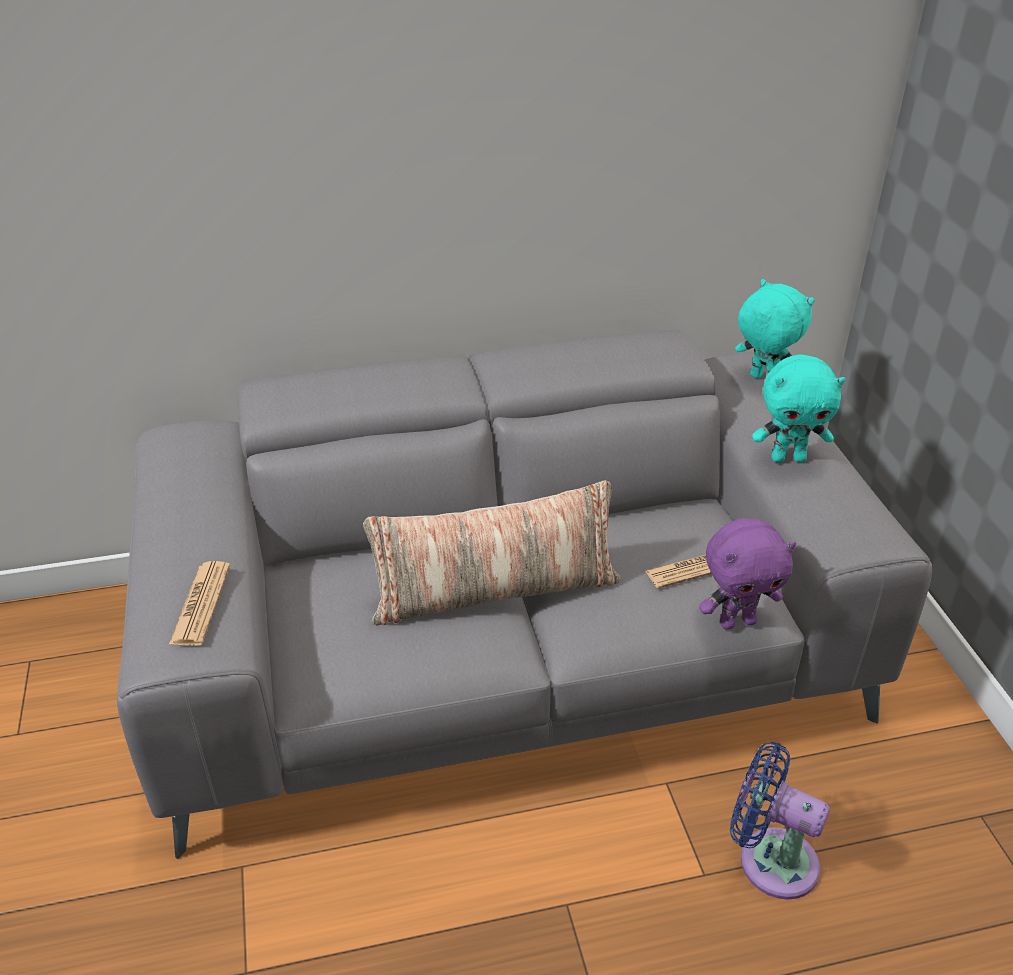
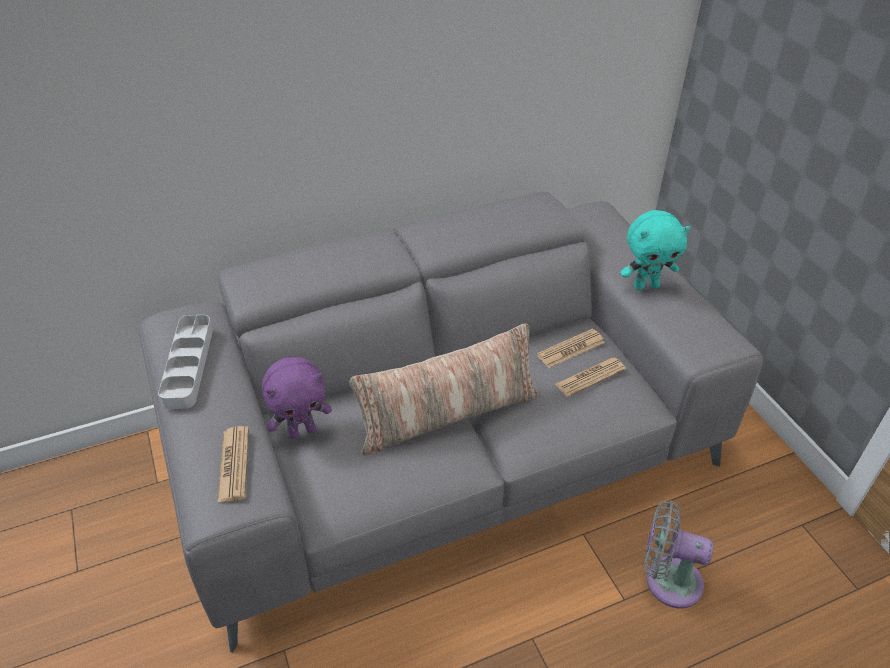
camera: 10 degrees left, 5 degrees up
purple plush toy [699,518,796,629] -> purple plush toy moved to [262,357,332,439]
blue fan [730,742,830,900] -> grey fan [644,500,714,609]
turquoise plush toy [735,279,814,378] -> none
none -> grey tray [158,315,213,409]
none -> newspaper [537,329,605,368]

